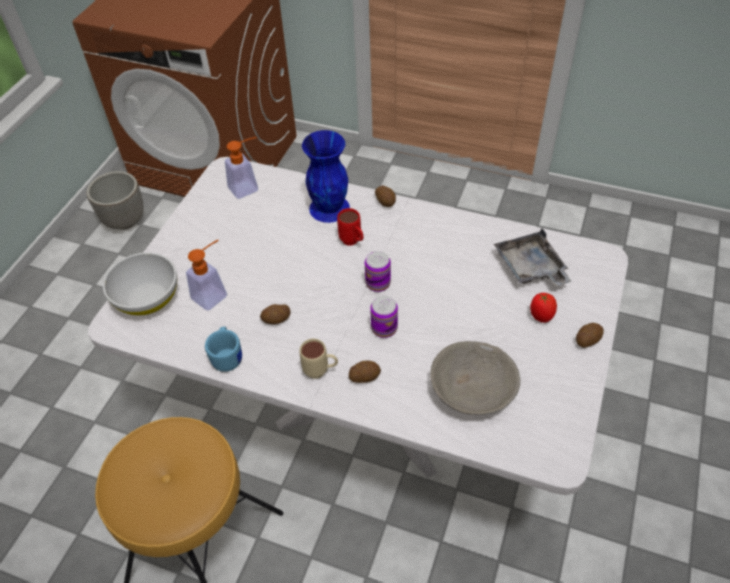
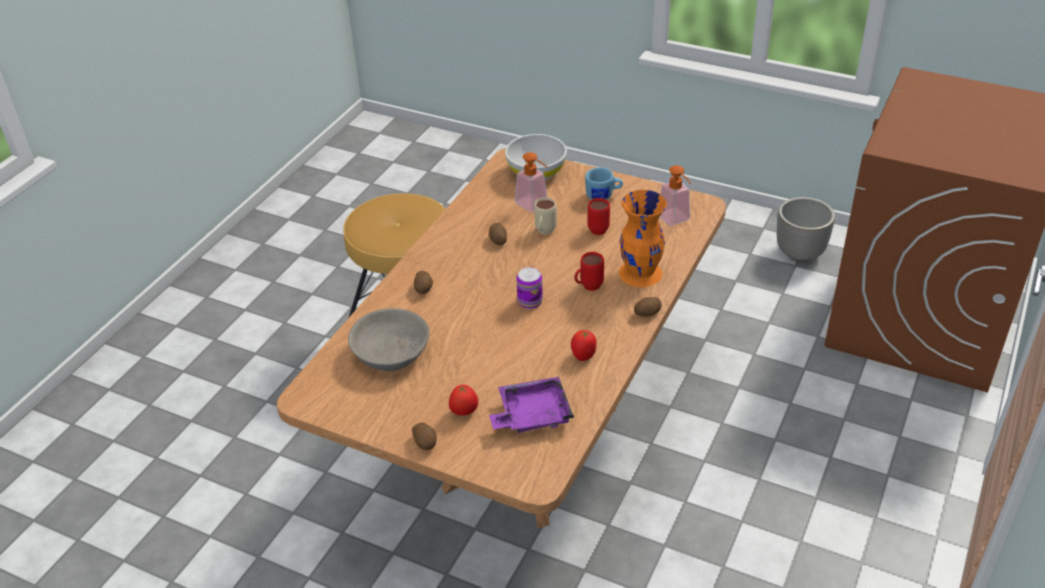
camera: 95 degrees right, 10 degrees down
white dining table [88,157,628,495] -> brown dining table [277,148,726,529]
blue mug [205,327,242,372] -> blue mug moved to [585,168,623,200]
beige mug [299,339,338,379] -> beige mug moved to [534,197,557,235]
blue vase [302,130,350,223] -> orange vase [619,190,667,287]
can [370,296,398,338] -> none
grey tray [494,229,572,286] -> purple tray [489,377,574,433]
none -> tomato [571,330,597,361]
none -> red mug [588,198,610,235]

